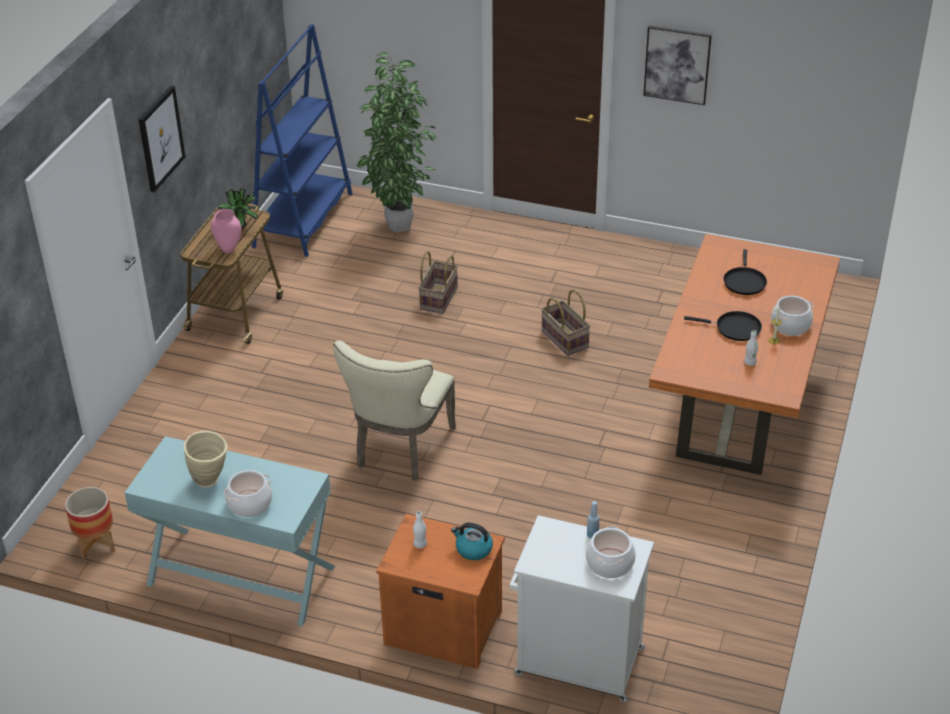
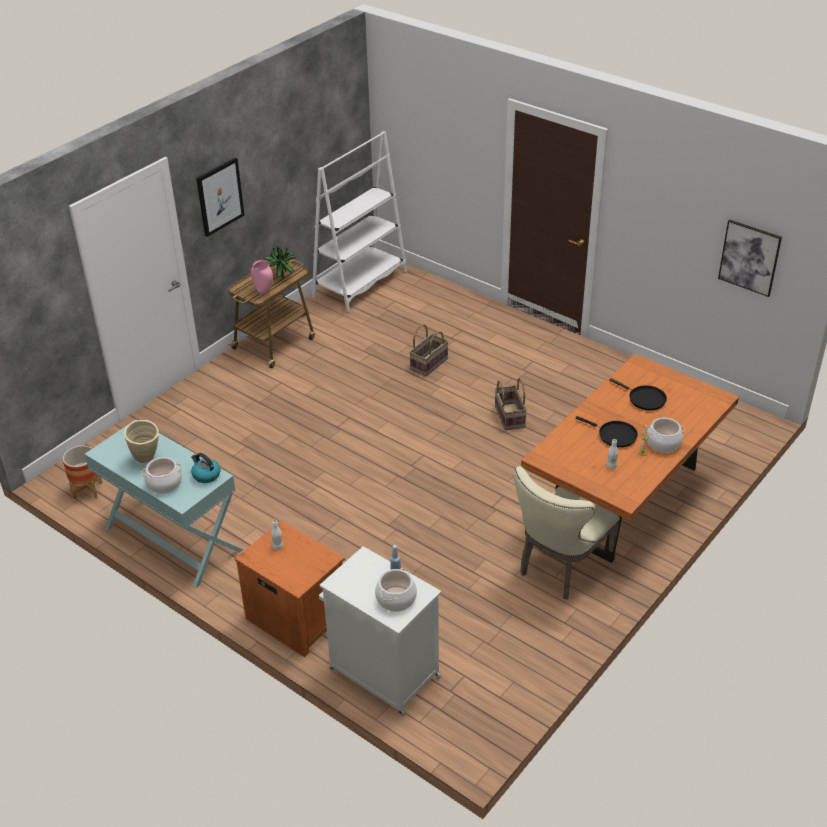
camera: 20 degrees right, 0 degrees up
blue bookcase [252,24,353,257] -> white bookcase [312,131,407,312]
beige chair [333,341,456,481] -> beige chair moved to [514,466,620,600]
potted plant [357,52,436,233] -> none
kettle [451,523,493,560] -> kettle moved to [191,453,221,483]
picture [643,26,712,105] -> picture moved to [718,219,782,297]
black frying pan [723,249,767,295] -> black frying pan turned 75 degrees counterclockwise [609,378,667,410]

